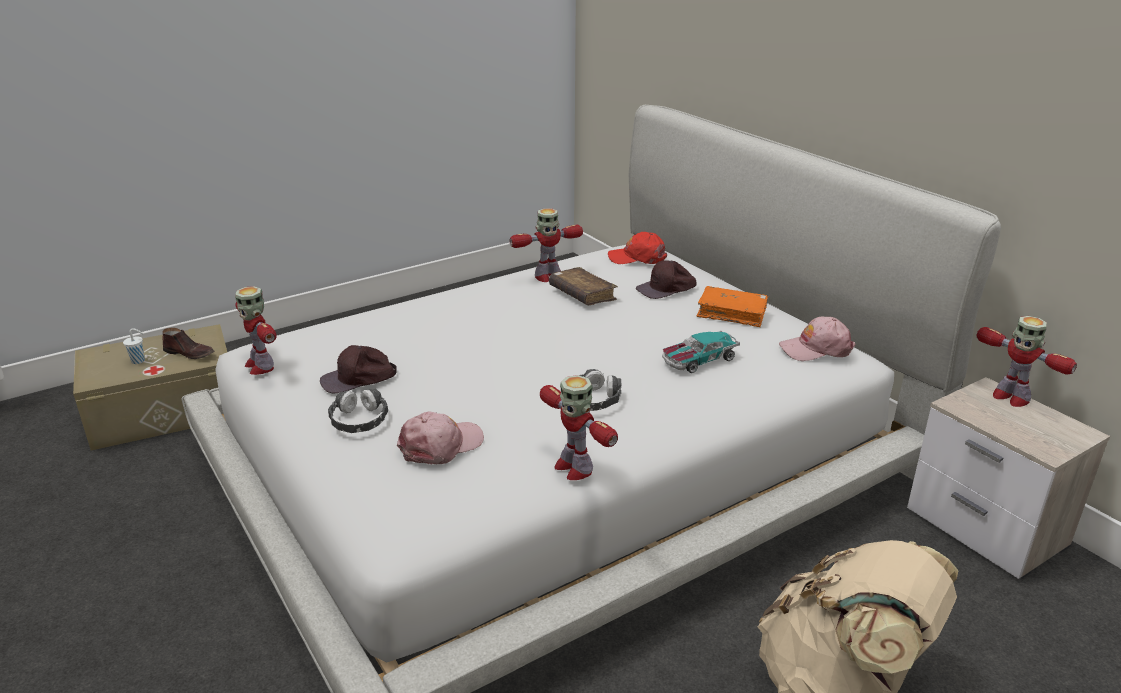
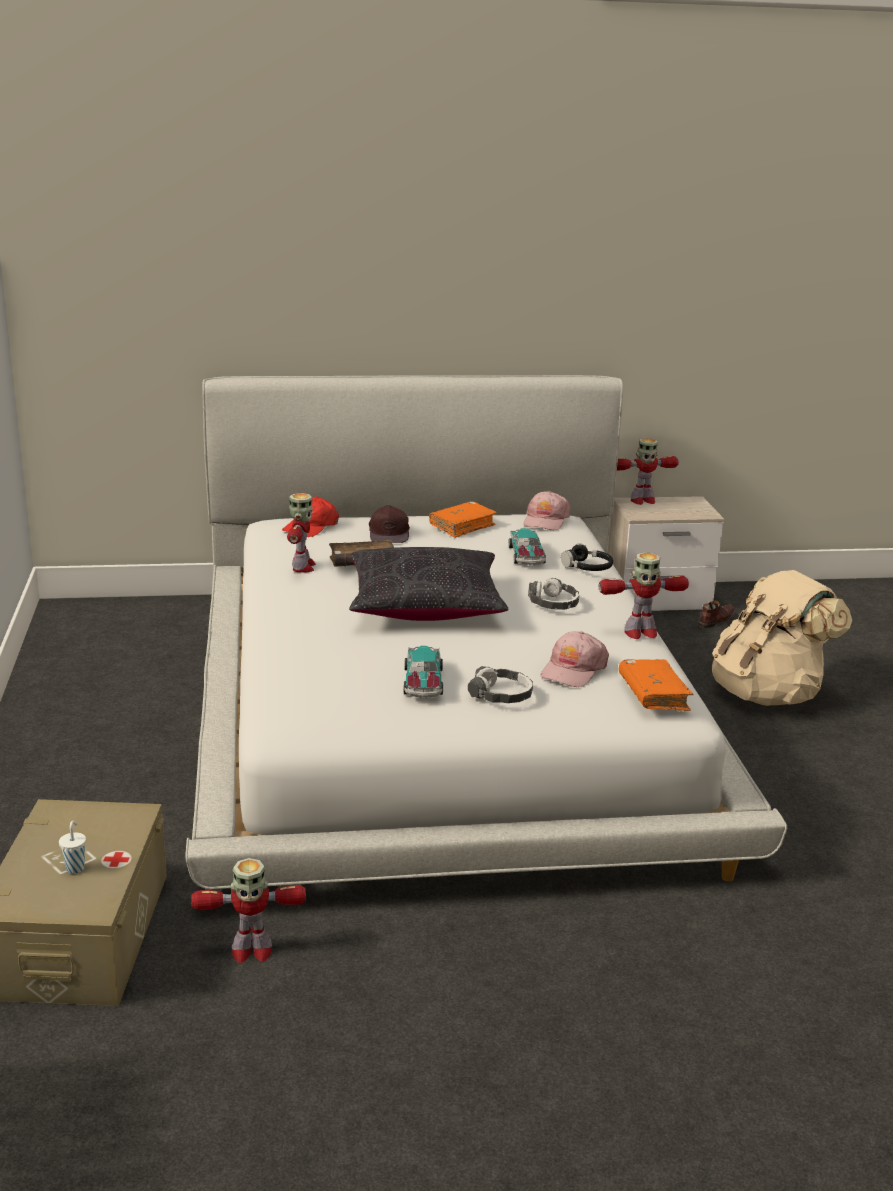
camera: 65 degrees left, 5 degrees down
brown shoe [162,328,215,359] -> brown shoe moved to [698,600,735,628]
toy robot [235,286,277,375] -> toy robot moved to [191,858,306,963]
brown cap [320,345,397,394] -> toy car [403,646,443,698]
pink cap [397,412,484,464] -> pink cap turned 135 degrees counterclockwise [541,631,609,687]
none -> black pillow [349,547,509,621]
none -> black headphones [561,543,613,571]
none -> orange book [619,659,693,711]

